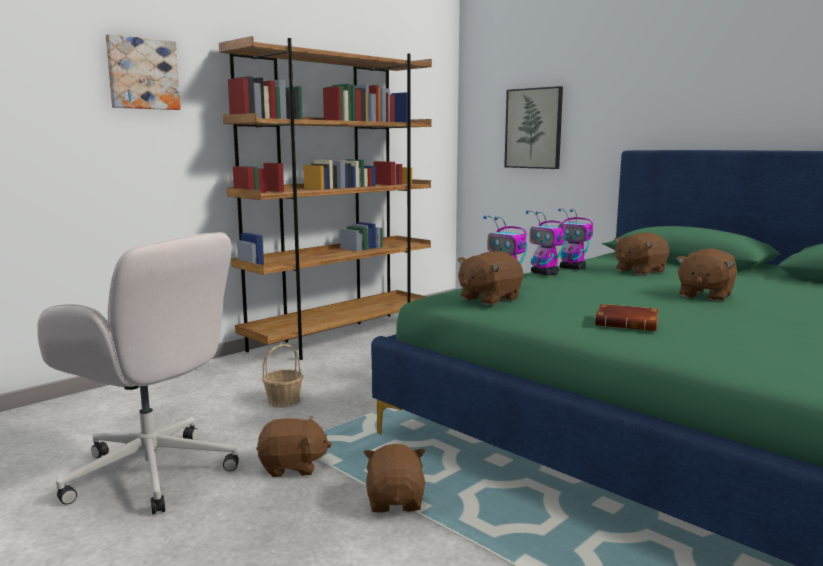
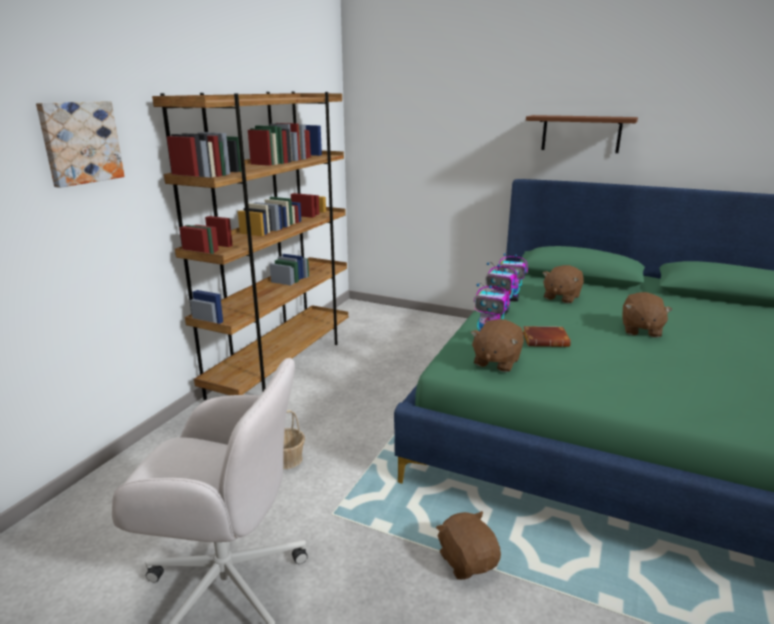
camera: 20 degrees left, 10 degrees up
brown plush toy [256,416,332,477] -> none
picture [504,86,563,169] -> none
brown book [595,304,659,331] -> brown book moved to [523,326,571,347]
none -> brown shelf [526,115,638,153]

